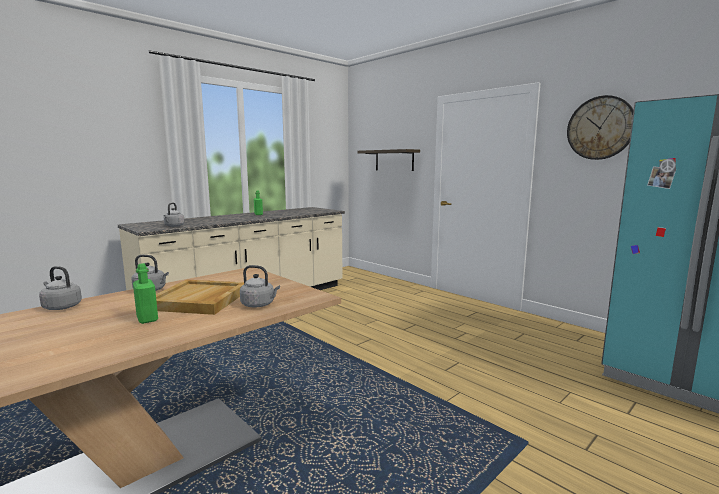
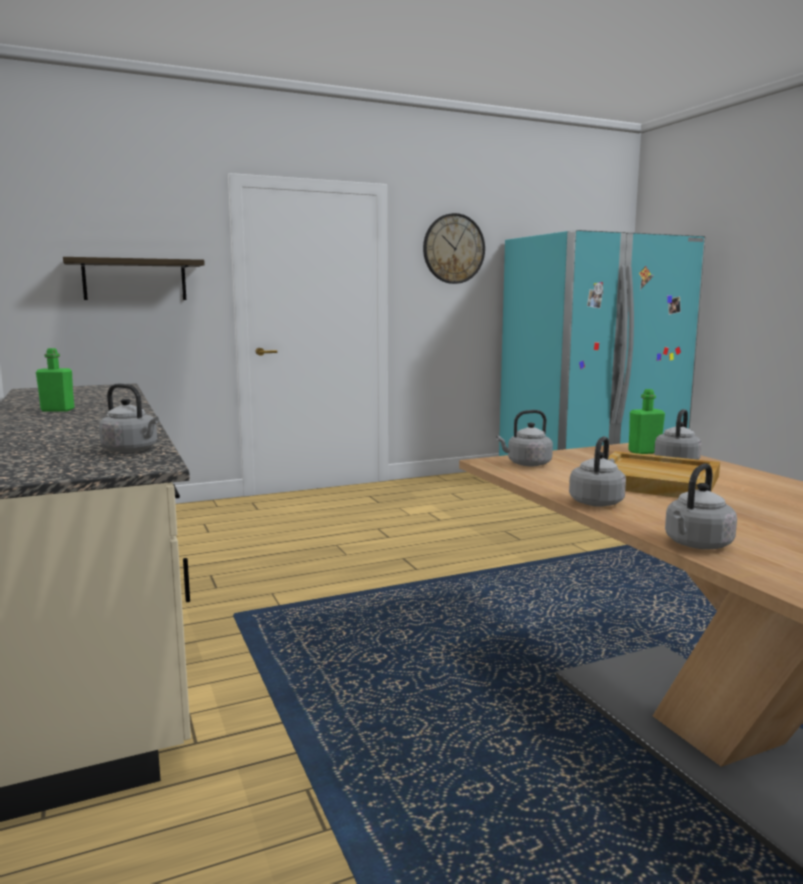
camera: 70 degrees left, 0 degrees up
green bottle [133,263,158,324] -> green bottle moved to [628,389,665,454]
none -> grey kettle [496,410,553,467]

